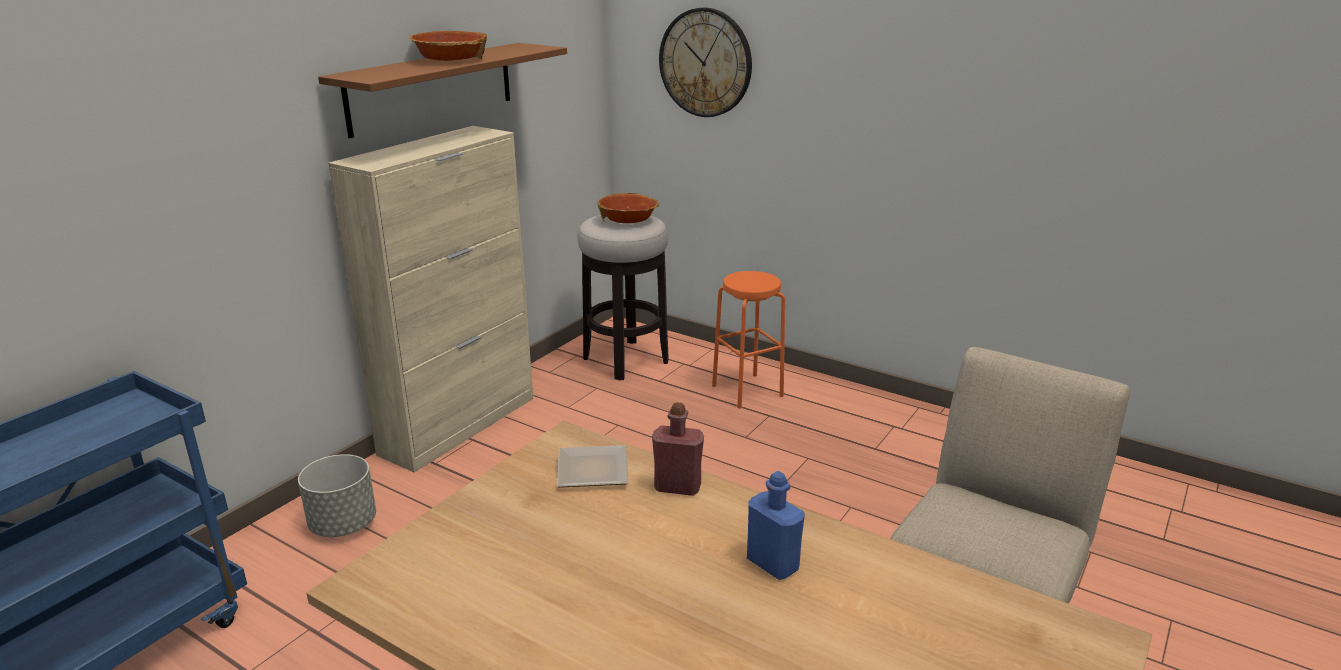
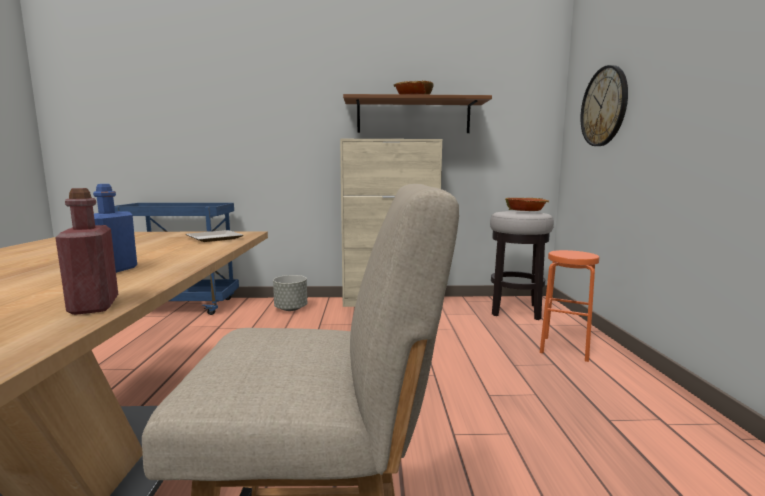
camera: 55 degrees right, 15 degrees down
red bottle [652,402,704,496] -> red bottle moved to [55,188,118,315]

